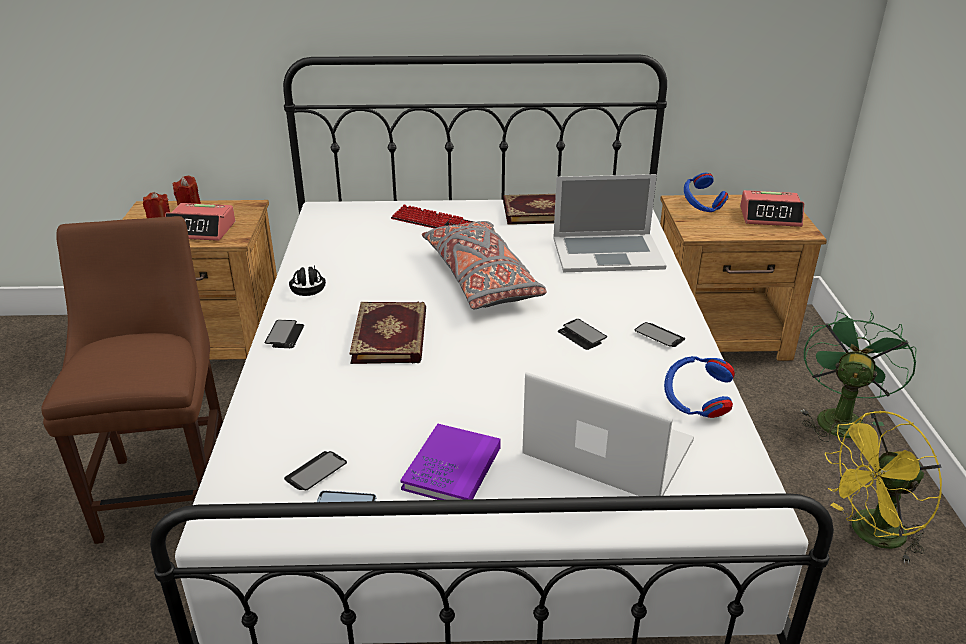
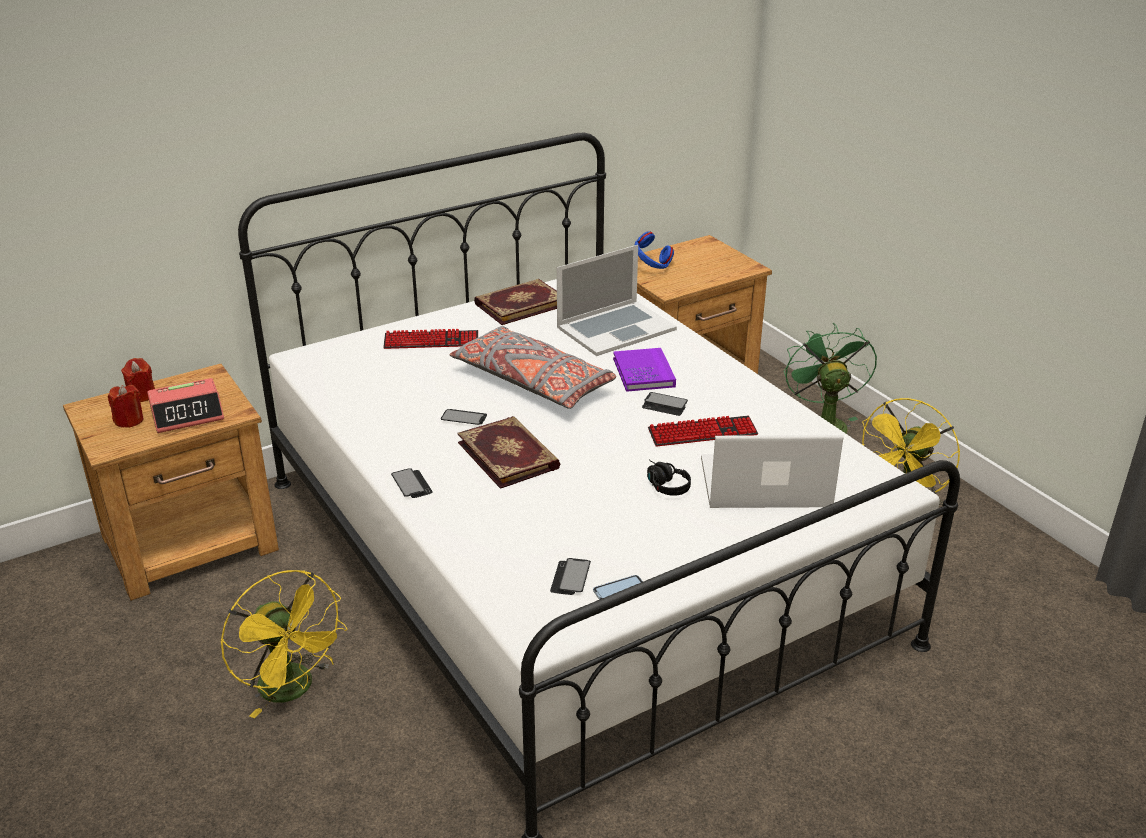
camera: 30 degrees left, 0 degrees up
brown chair [41,216,223,544] -> yellow fan [220,570,348,718]
black headphones [289,265,326,296] -> black headphones moved to [647,460,691,496]
purple book [400,424,501,500] -> purple book moved to [613,348,676,392]
phone [634,322,685,347] -> phone moved to [441,409,487,425]
blue headphones [664,356,735,418] -> none
alarm clock [740,190,804,227] -> none
none -> keyboard [648,416,758,447]

